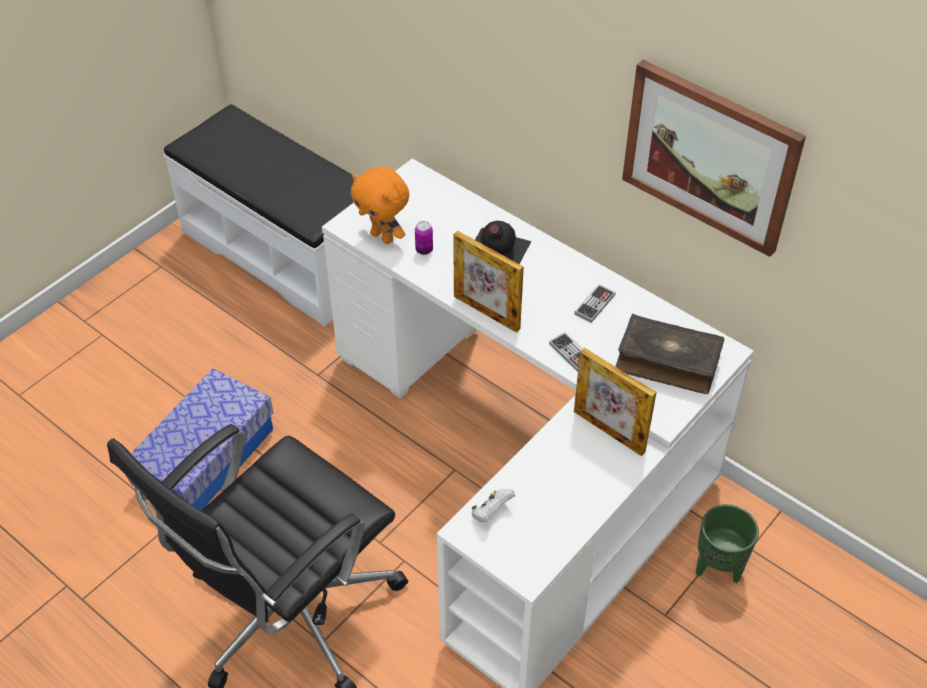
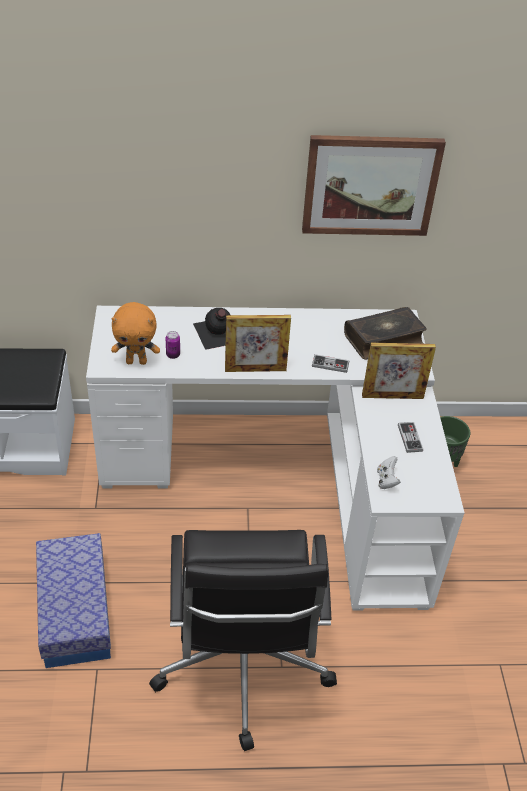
camera: 45 degrees left, 5 degrees down
game controller [574,284,616,323] -> game controller moved to [398,422,423,453]

